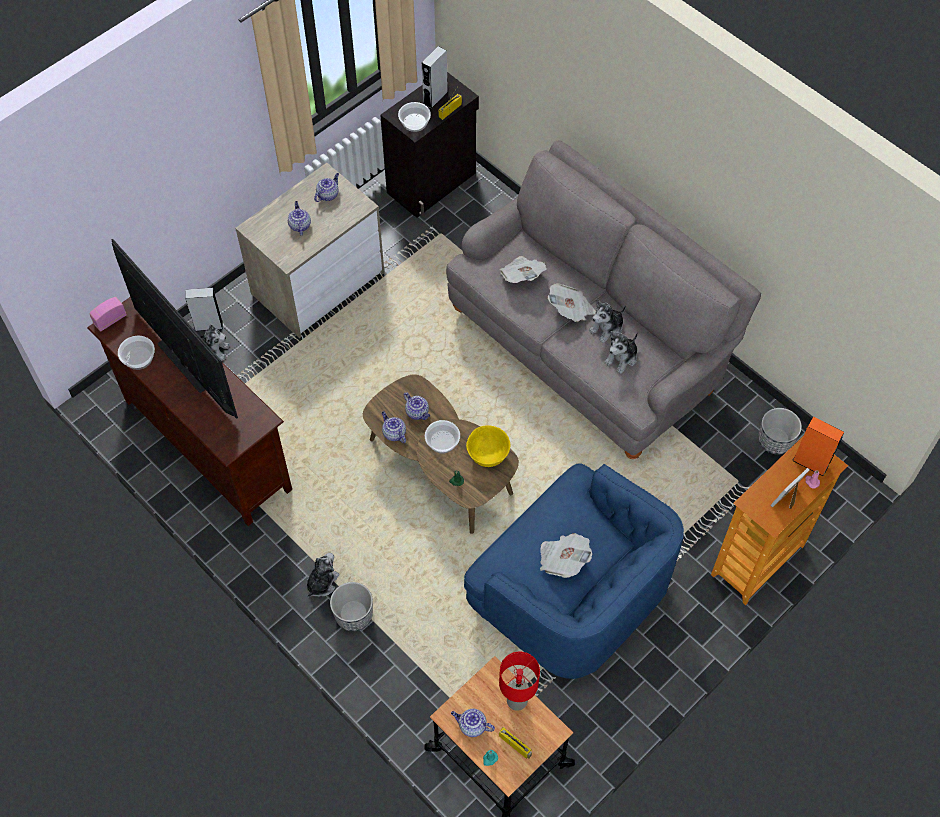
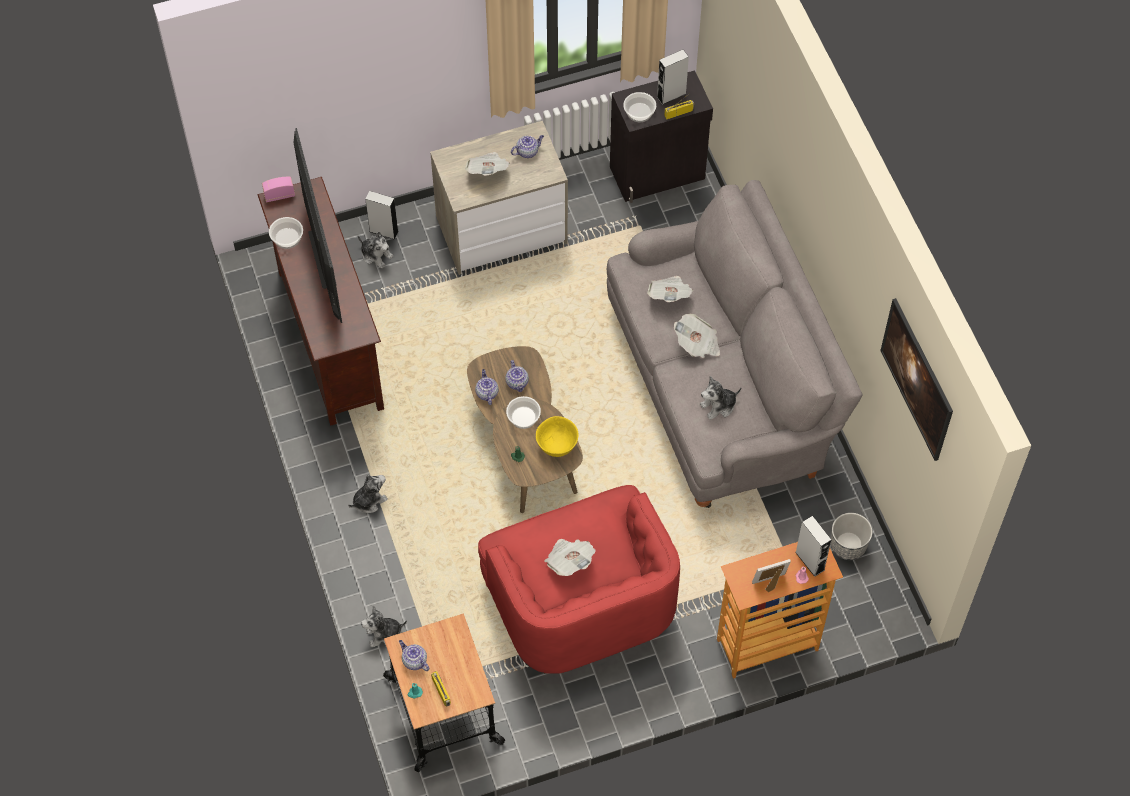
camera: 25 degrees right, 0 degrees up
teapot [288,201,311,235] -> newspaper [465,152,510,176]
planter [330,582,373,631] -> none
blue armchair [464,464,684,679] -> red armchair [478,485,680,674]
red table lamp [499,652,540,711] -> none
plush toy [589,299,626,343] -> plush toy moved to [361,605,407,647]
orange speaker [792,417,844,476] -> grey speaker [795,516,831,577]
none -> picture [880,298,953,461]

